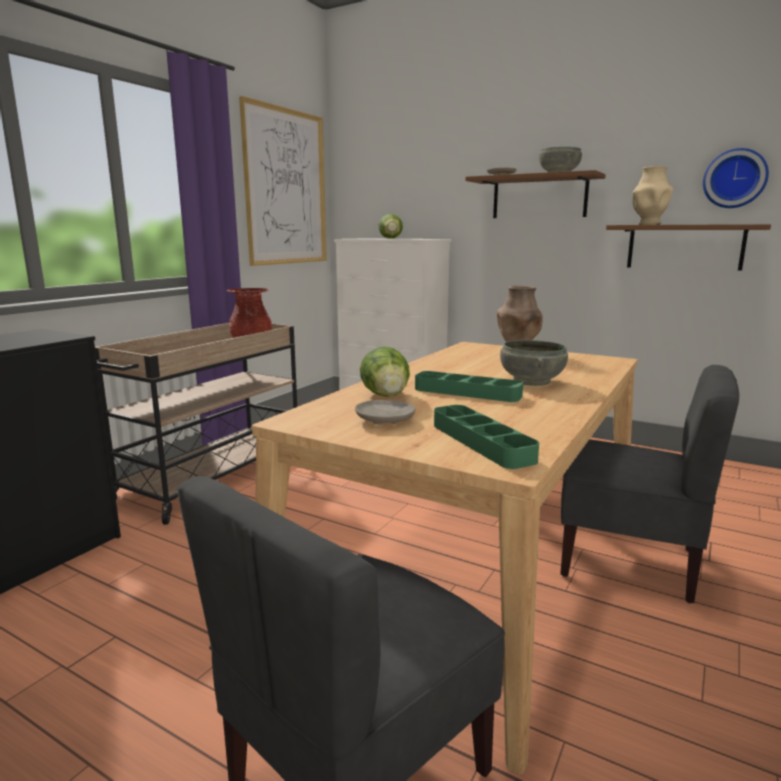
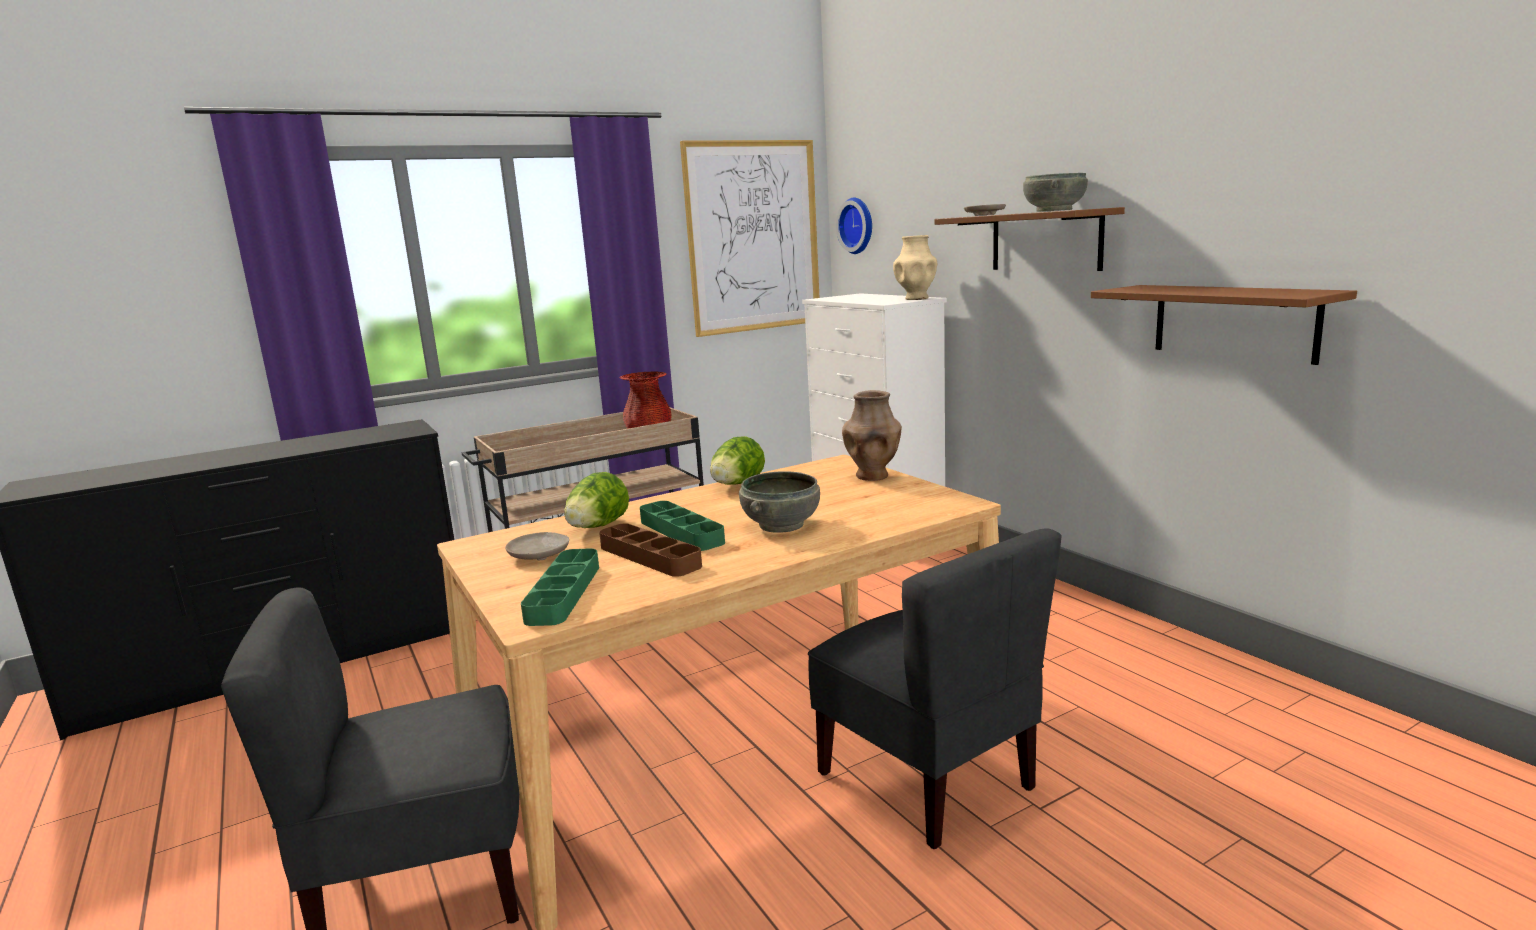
camera: 30 degrees right, 0 degrees up
lettuce [379,214,403,239] -> lettuce moved to [710,436,765,485]
beige vase [633,166,673,225] -> beige vase moved to [893,235,937,300]
wall clock [703,148,769,208] -> wall clock moved to [836,198,872,254]
none -> brown tray [599,523,702,577]

